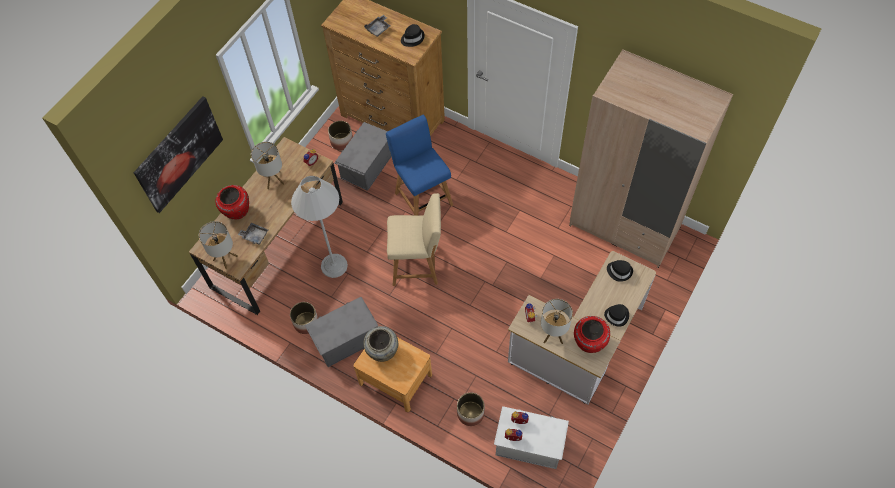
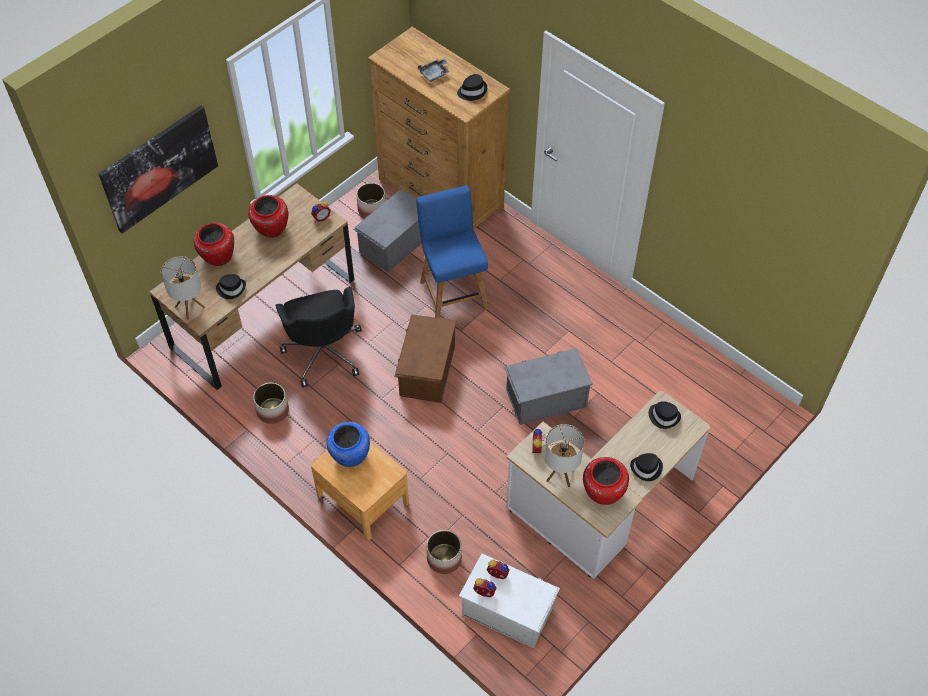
camera: 10 degrees right, 5 degrees down
grey tray [238,223,268,245] -> black hat [216,274,246,299]
table lamp [251,142,284,189] -> red vase [248,195,288,238]
white floor lamp [291,176,348,278] -> black office chair [275,287,362,387]
grey storage box [305,297,378,367] -> grey storage box moved to [504,348,593,425]
beige vase [363,326,398,362] -> blue vase [326,422,370,467]
beige chair [387,193,441,286] -> brown storage box [394,315,456,403]
beige wardrobe [569,49,733,268] -> none

